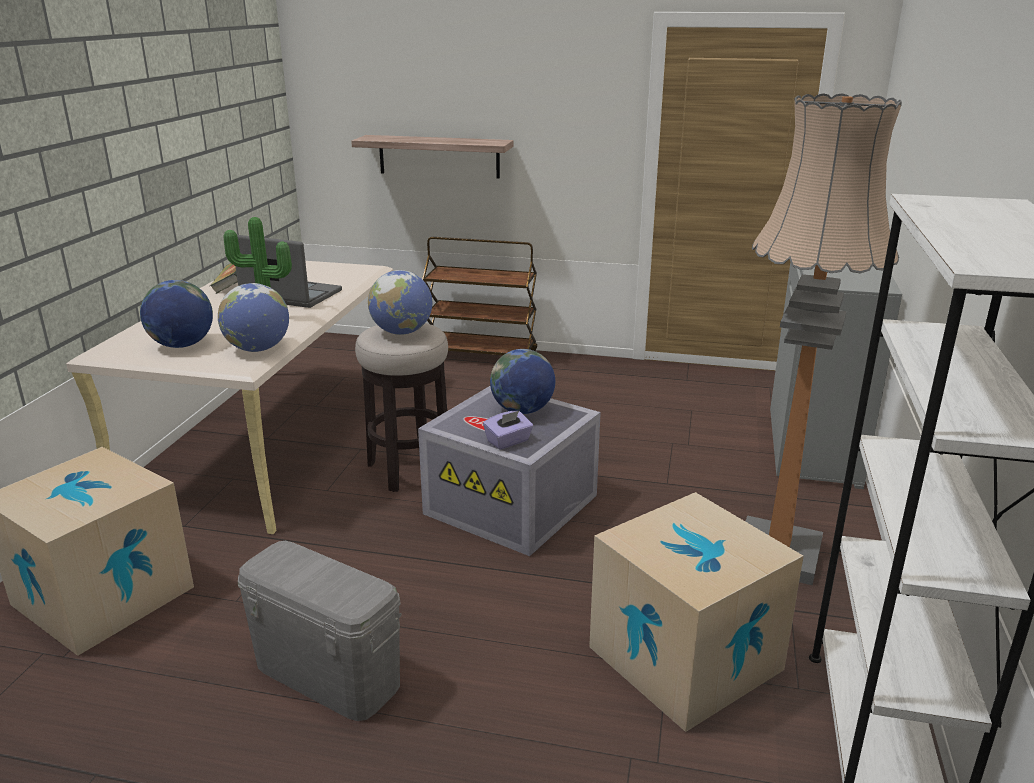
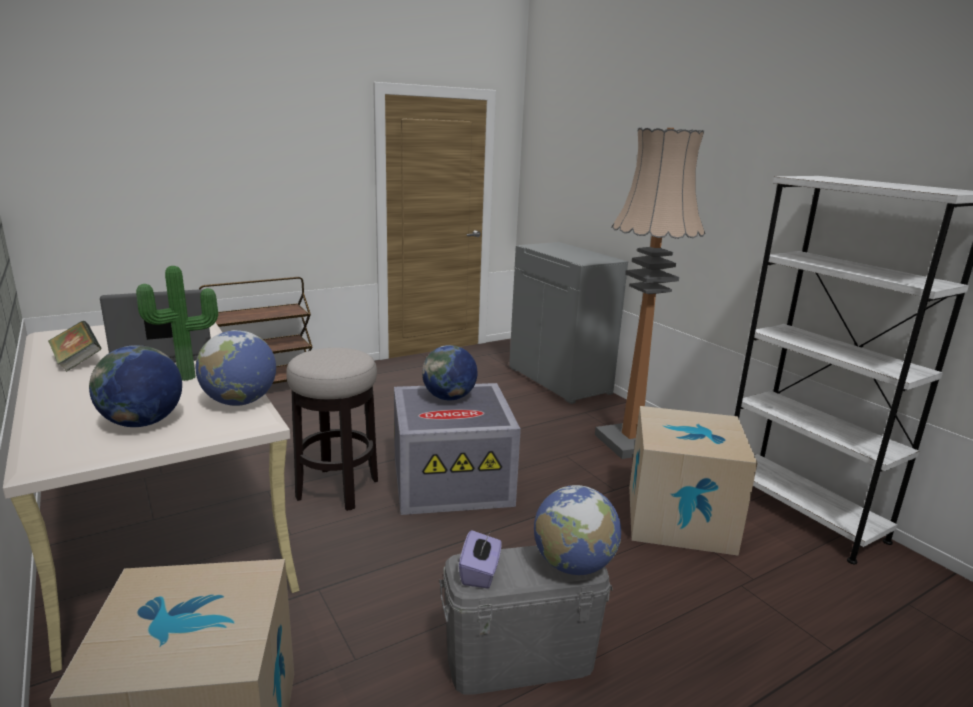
camera: 45 degrees left, 5 degrees down
shelf [351,135,513,179] -> none
globe [368,270,432,335] -> globe moved to [534,485,621,575]
purple tissue box [483,411,533,449] -> purple tissue box moved to [459,530,502,589]

